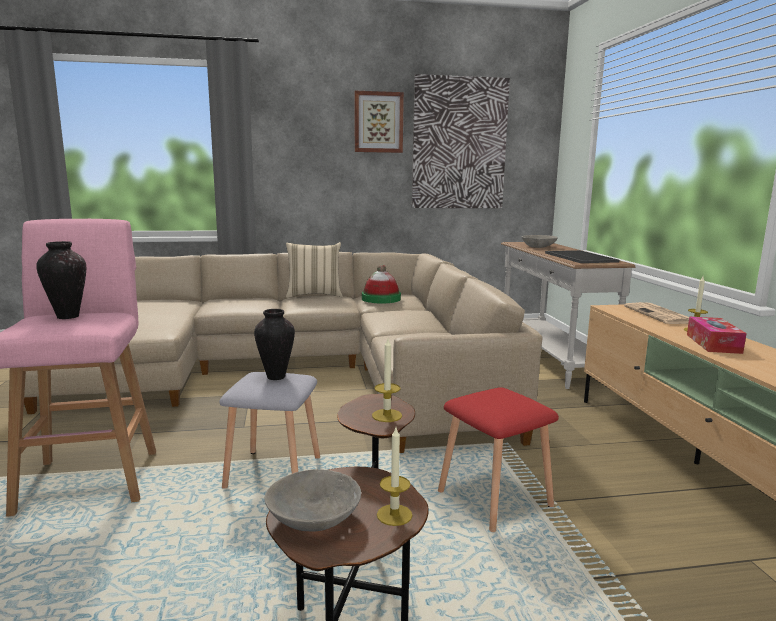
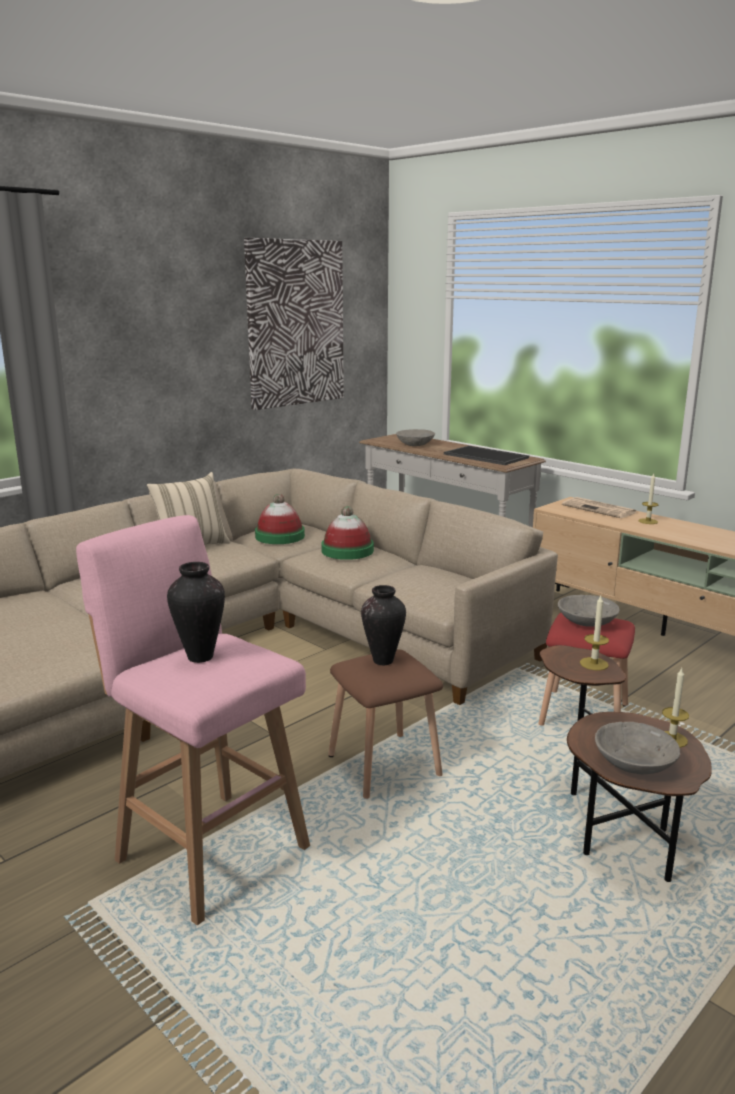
camera: 35 degrees left, 5 degrees up
grey stool [219,372,320,489] -> brown stool [328,649,443,799]
picture [355,91,404,153] -> none
tissue box [687,317,747,354] -> none
none -> hat [321,506,374,560]
none -> grey bowl [558,595,620,627]

